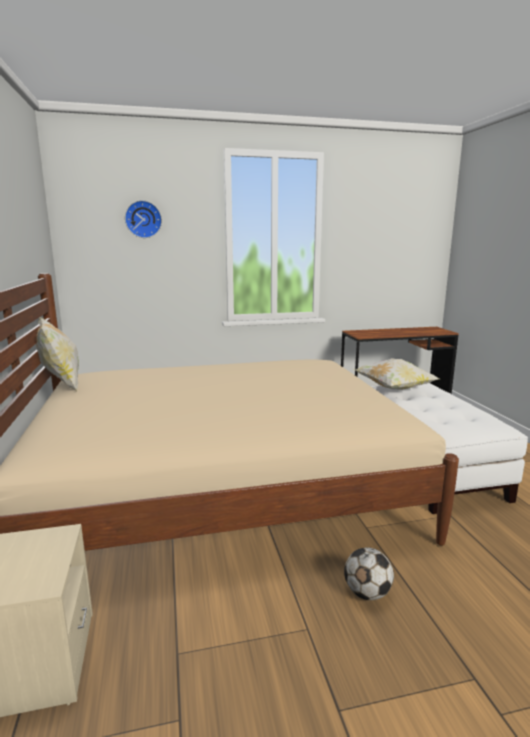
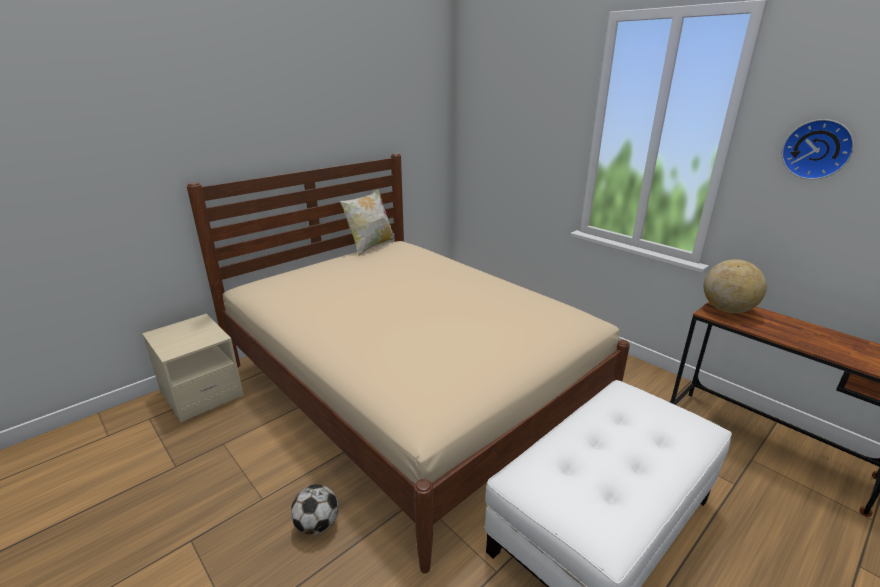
camera: 60 degrees right, 10 degrees up
wall clock [125,200,162,238] -> wall clock moved to [782,119,854,180]
pillow [355,358,439,390] -> none
none -> globe [704,259,767,313]

